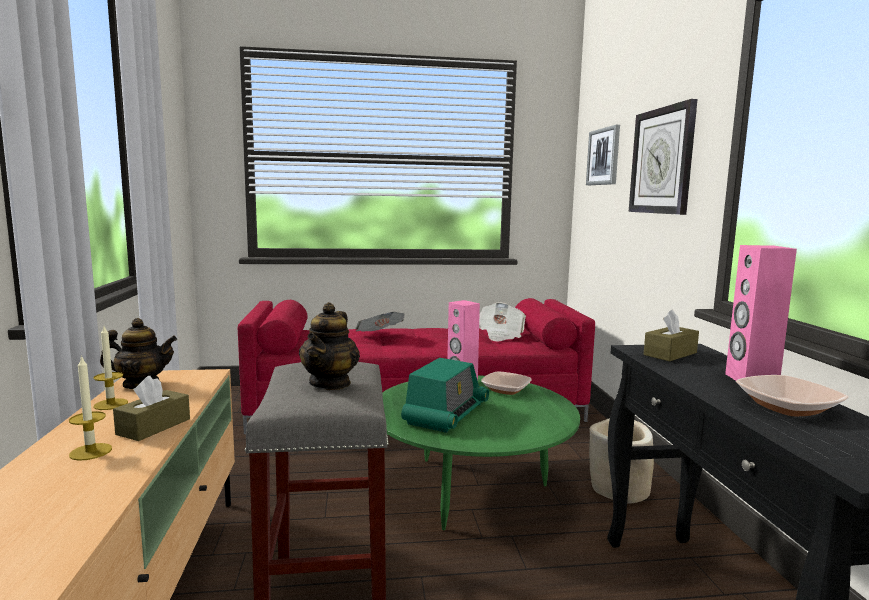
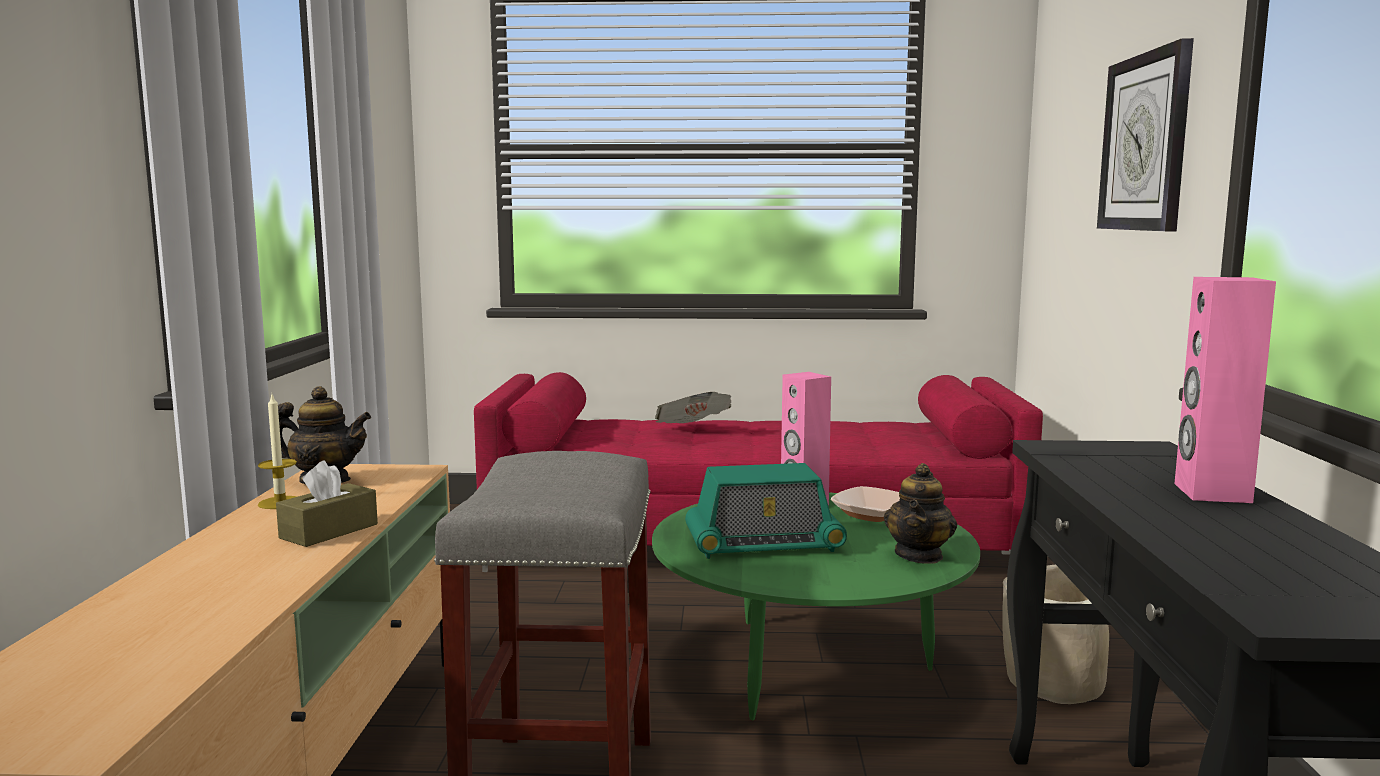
camera: 10 degrees right, 0 degrees up
candle [69,355,112,461] -> none
teapot [299,302,360,390] -> teapot moved to [884,463,957,564]
radio [401,358,489,433] -> radio turned 45 degrees clockwise [685,463,847,559]
newspaper [479,302,526,341] -> none
picture [586,125,620,185] -> none
brown tissue box [644,309,699,361] -> none
bowl [736,375,849,416] -> none

